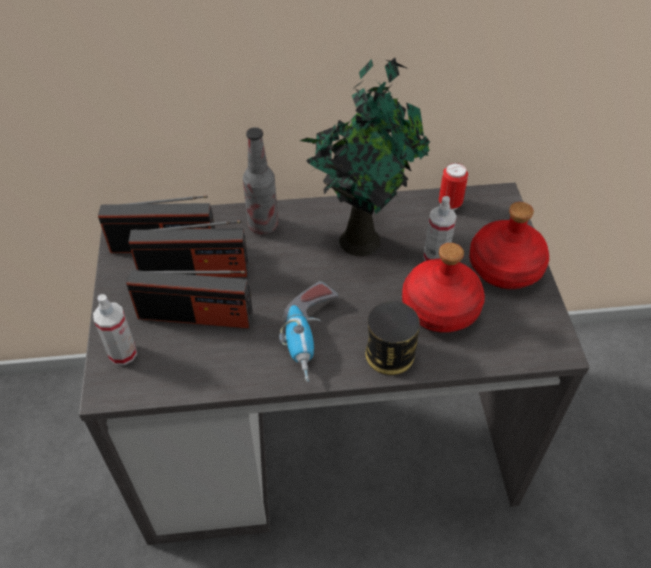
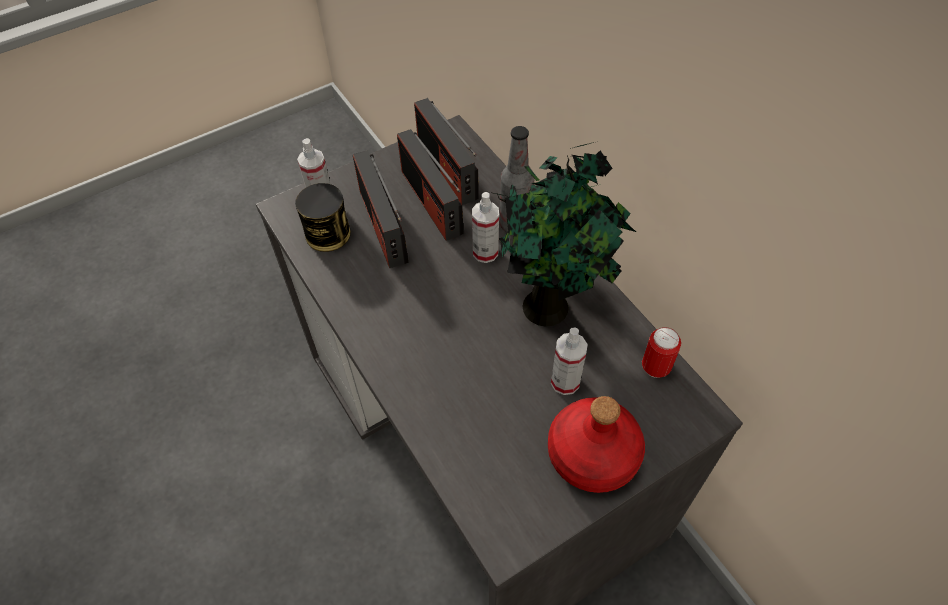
camera: 65 degrees right, 5 degrees up
power drill [279,281,338,381] -> none
can [365,301,420,375] -> can moved to [295,183,351,252]
red bottle [402,243,485,333] -> none
none -> spray bottle [472,192,499,263]

